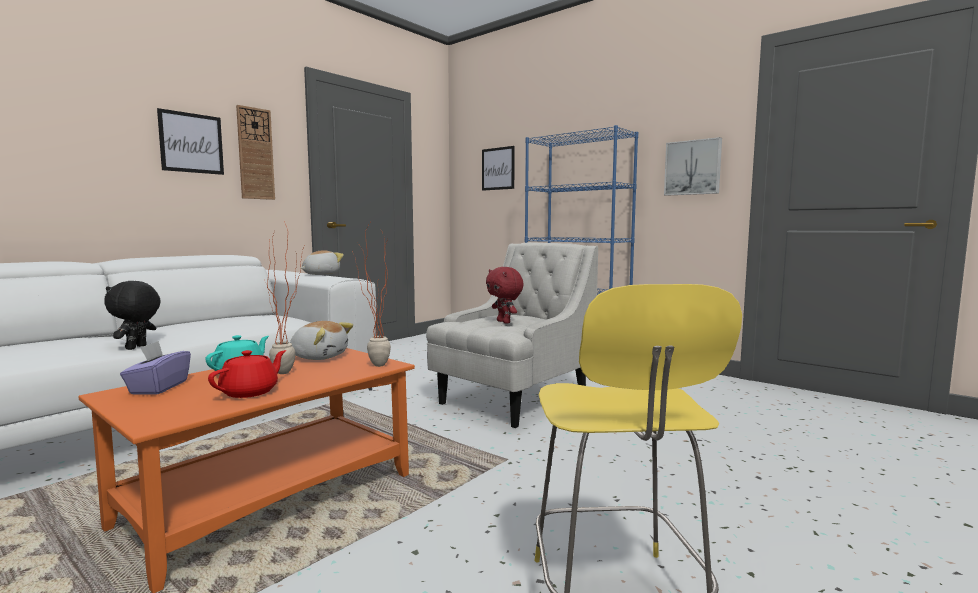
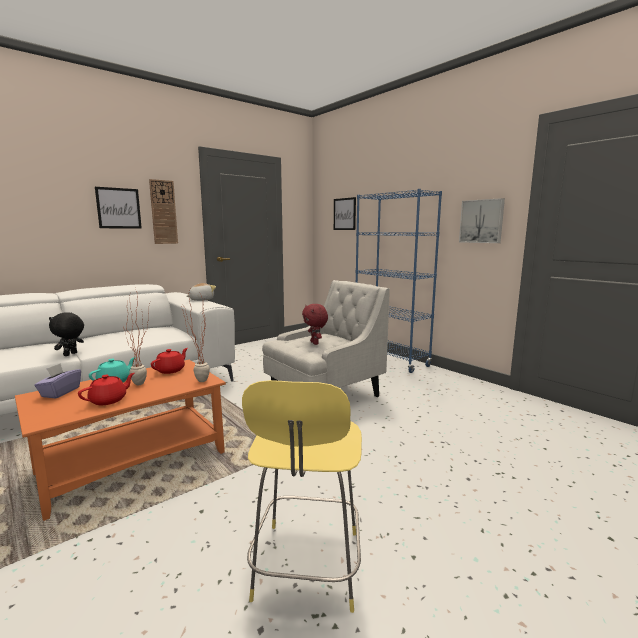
camera: 10 degrees right, 5 degrees up
plush toy [290,321,353,360] -> red teapot [151,348,188,374]

